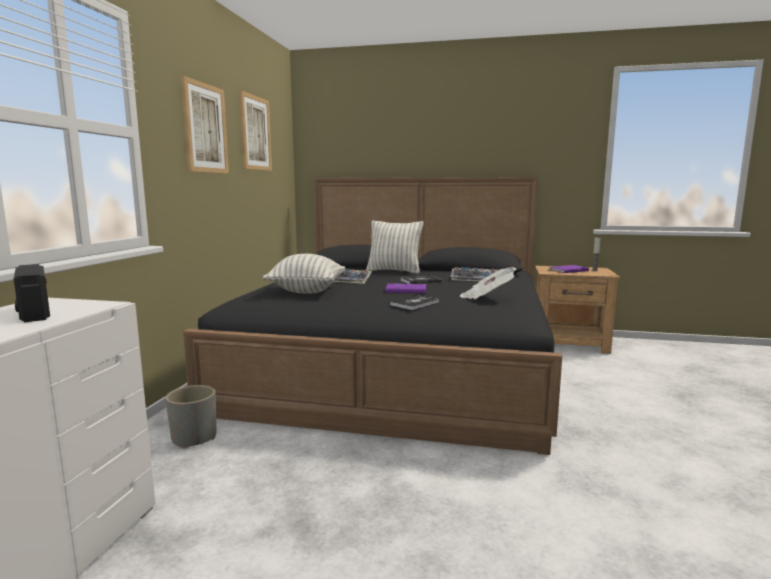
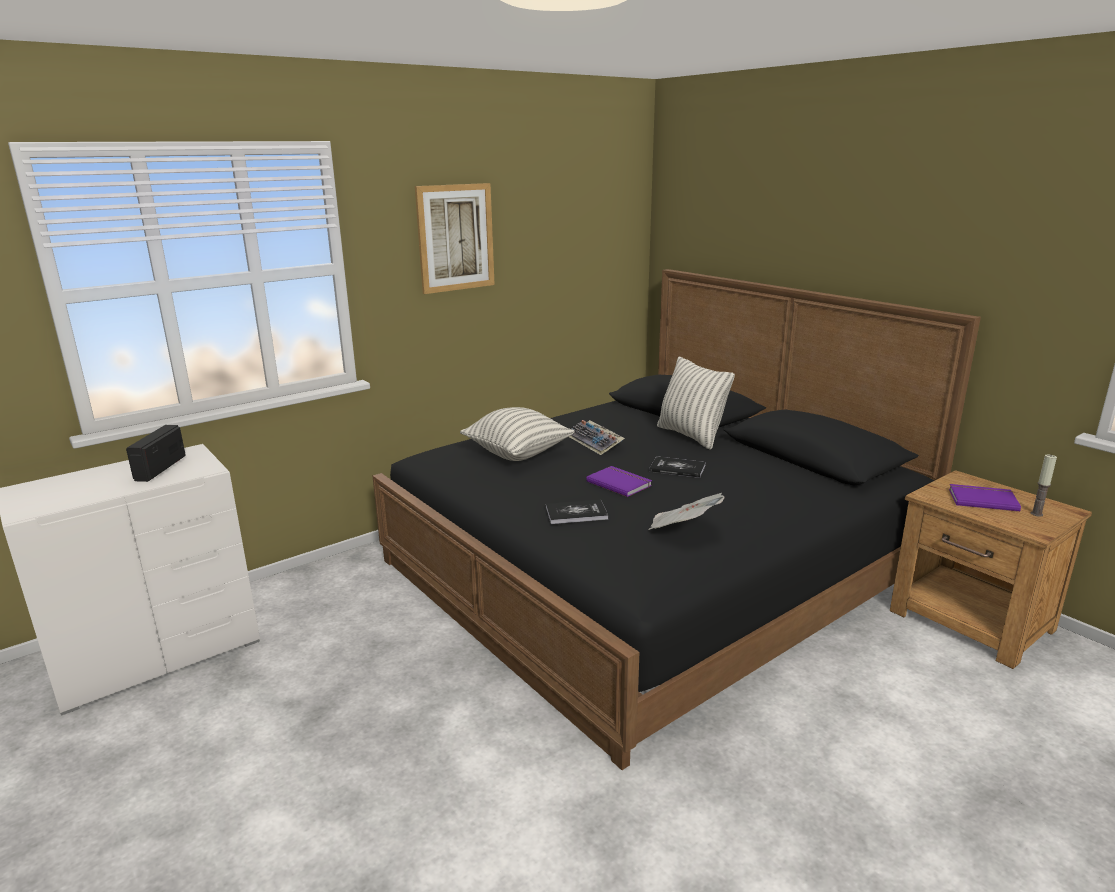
camera: 40 degrees right, 10 degrees up
grey planter [165,385,216,448] -> none
picture [239,91,272,171] -> none
keyboard [450,267,498,281] -> none

